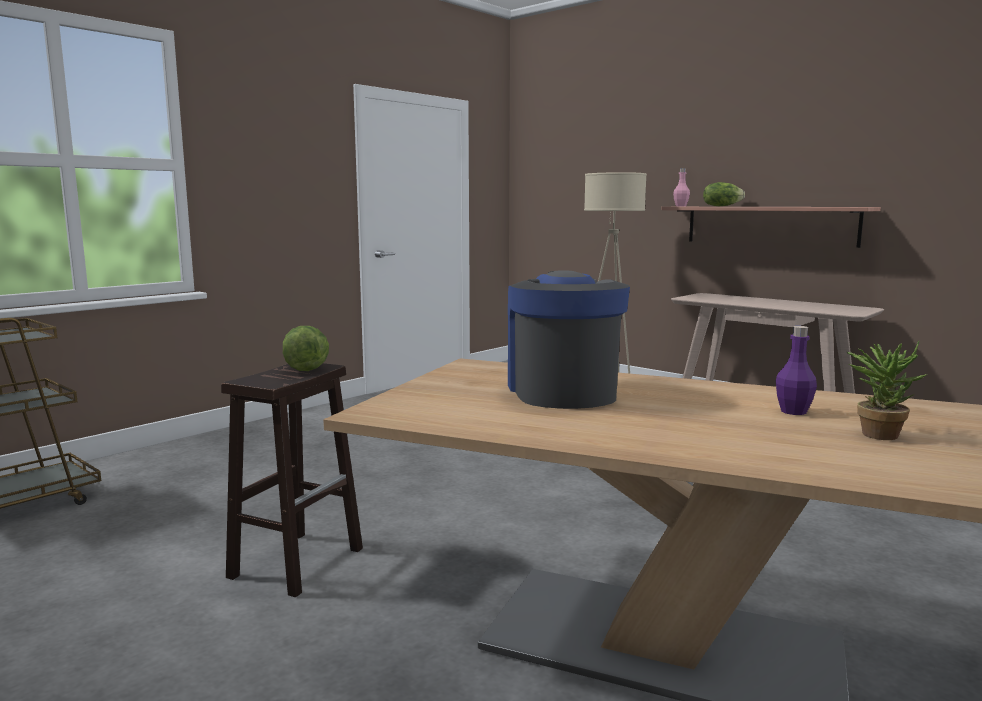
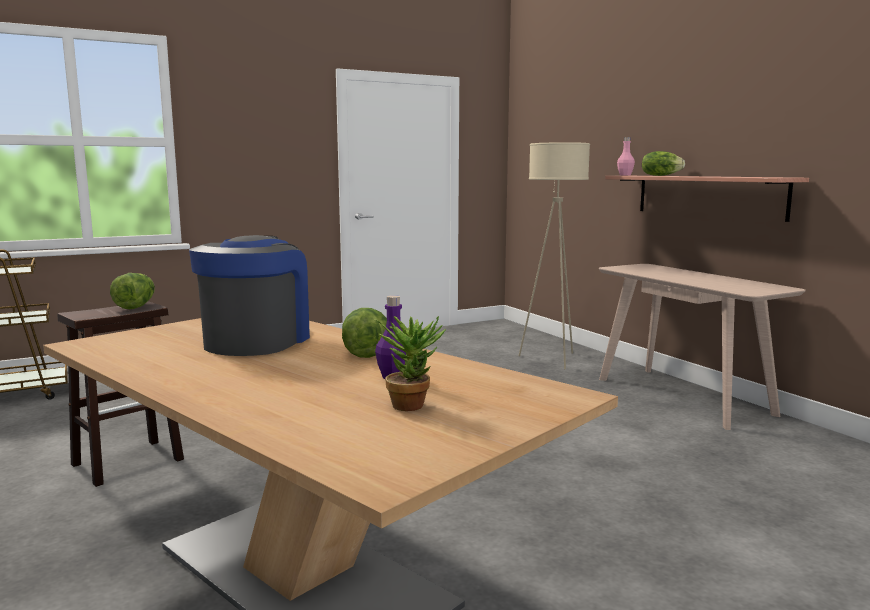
camera: 20 degrees right, 0 degrees up
none -> lettuce [342,308,387,358]

